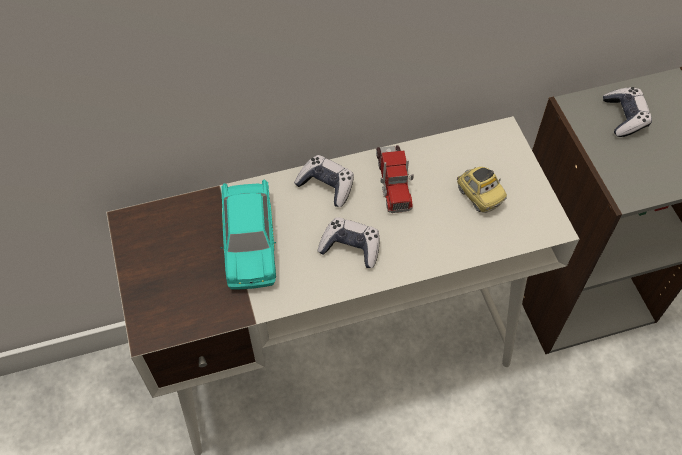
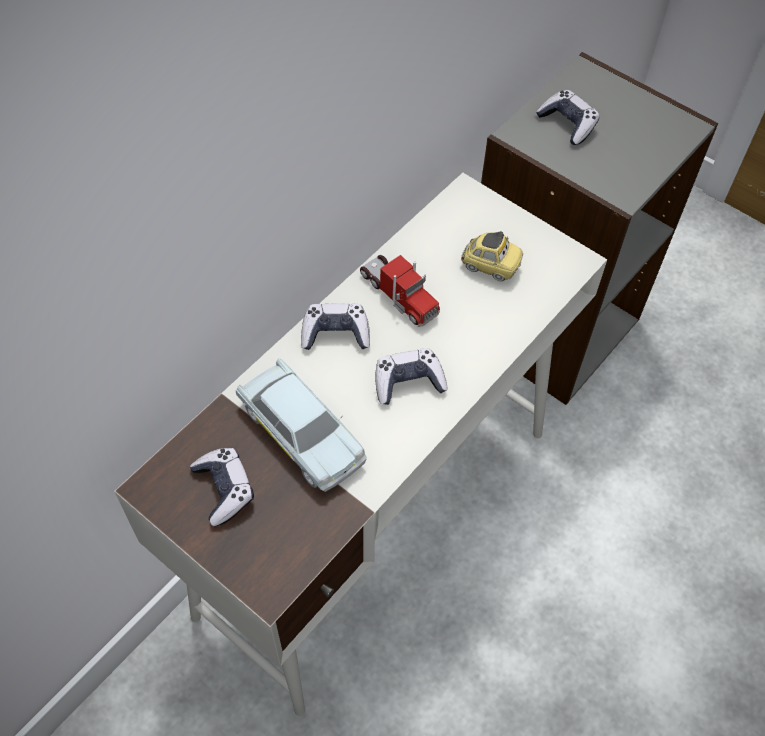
camera: 35 degrees left, 0 degrees up
turquoise toy car [221,180,276,289] -> white toy car [236,359,367,492]
none -> game controller [190,448,254,526]

